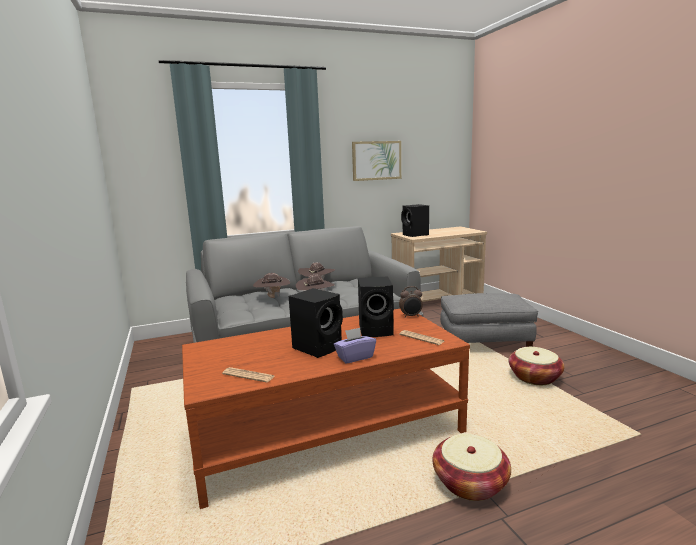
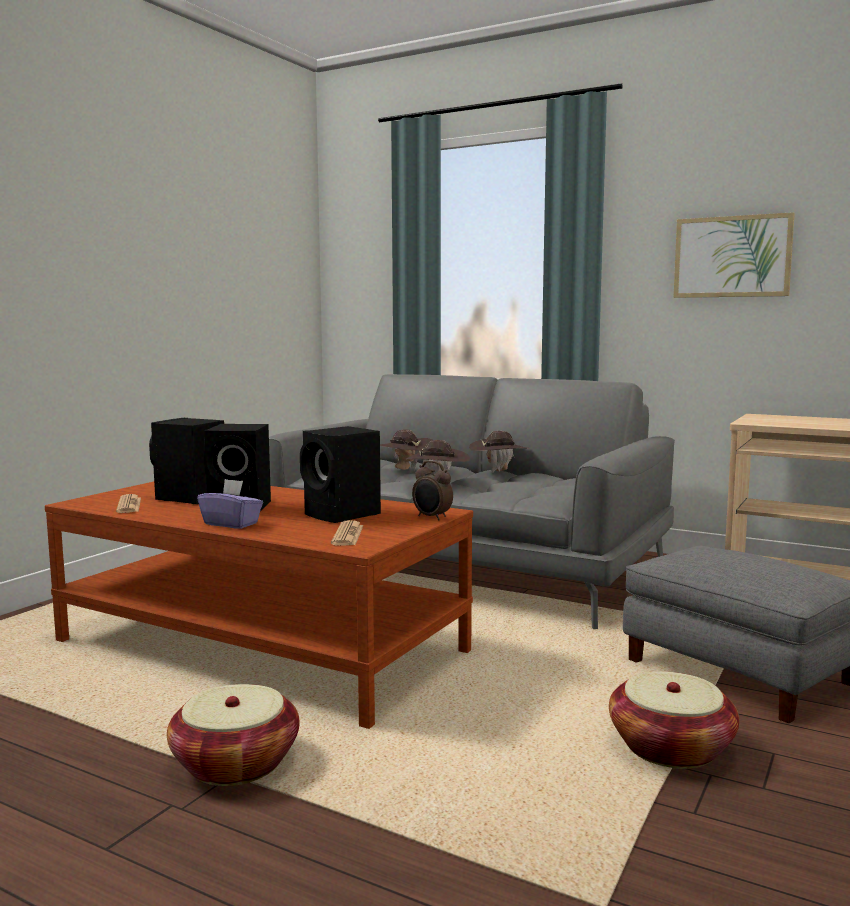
camera: 50 degrees right, 5 degrees down
black speaker [401,204,429,237] -> black speaker moved to [149,418,224,504]

